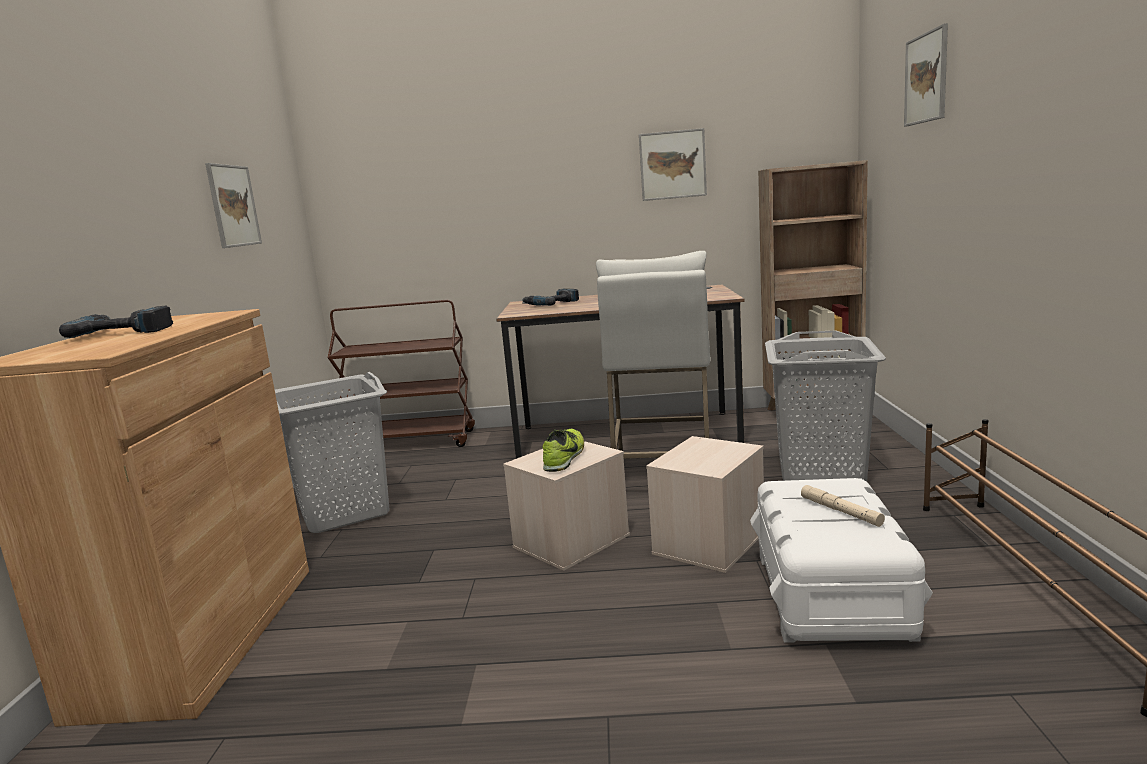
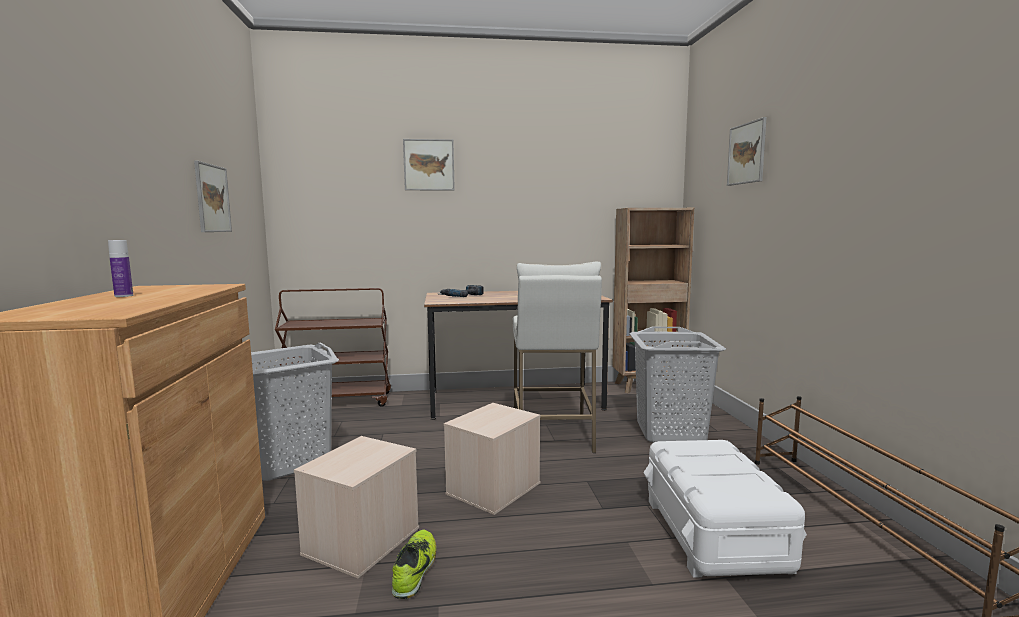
camera: 10 degrees left, 5 degrees down
power drill [59,306,173,338] -> bottle [108,240,133,297]
shoe [543,429,584,472] -> shoe moved to [392,530,436,599]
picture [639,128,707,201] -> picture moved to [403,139,455,190]
beige storage box [646,436,764,573] -> beige storage box moved to [294,436,419,578]
beige flashlight [801,485,885,527] -> none

